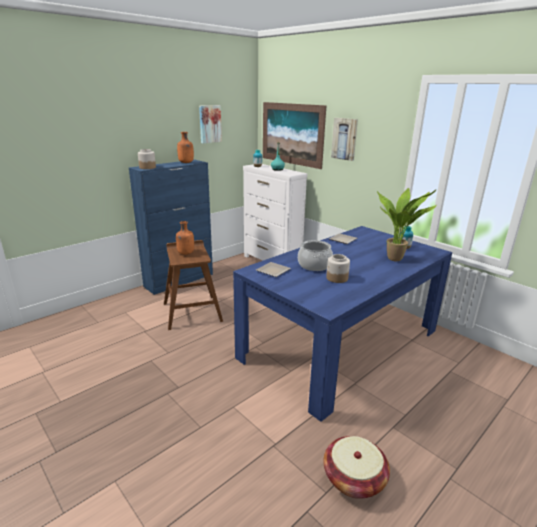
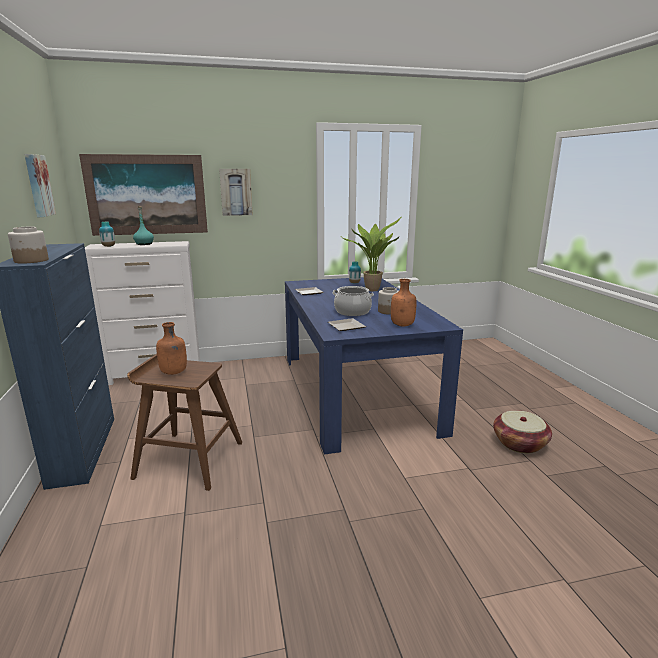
camera: 60 degrees left, 5 degrees down
orange bottle [177,132,194,163] -> orange bottle moved to [391,279,416,327]

